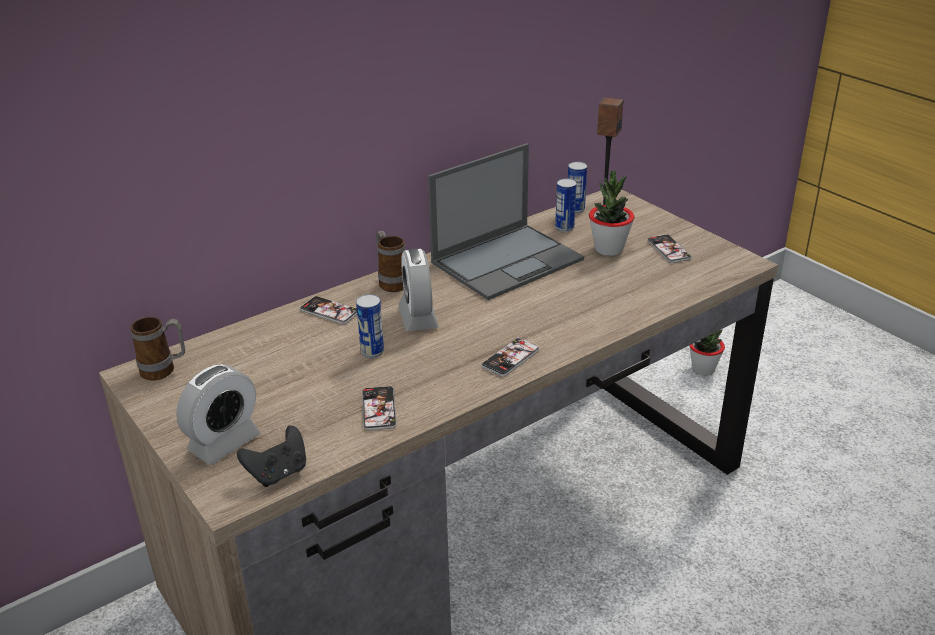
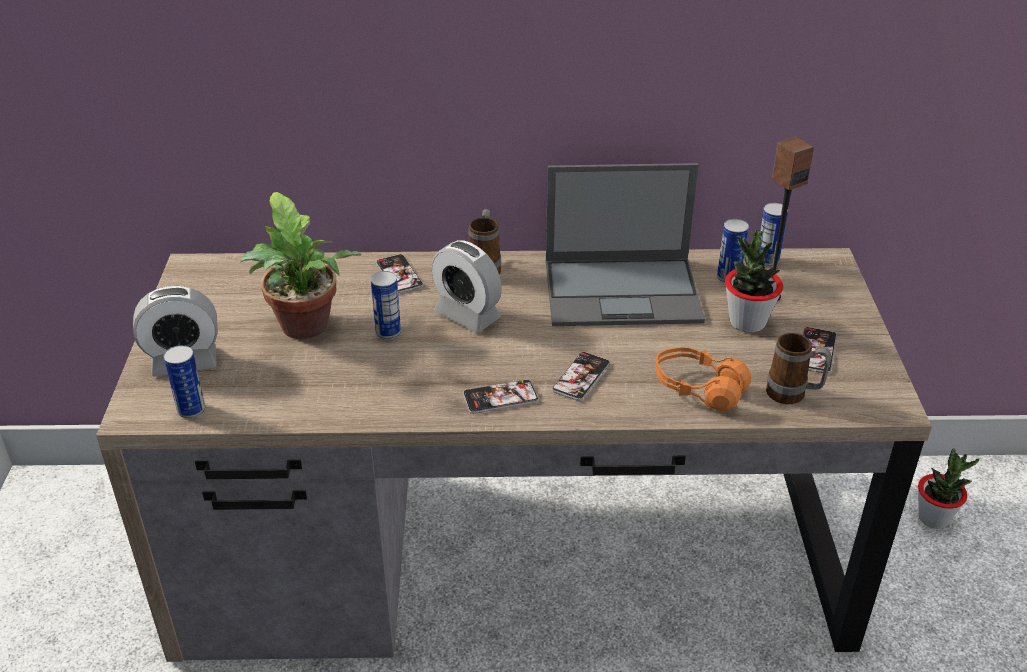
camera: 35 degrees right, 5 degrees up
mug [131,317,185,381] -> mug moved to [766,333,832,404]
black game controller [237,426,306,487] -> can [164,345,205,419]
phone [362,386,397,431] -> phone moved to [552,352,610,401]
alarm clock [398,249,439,332] -> alarm clock turned 75 degrees counterclockwise [432,241,502,333]
none -> potted plant [240,192,361,339]
none -> orange headphones [655,347,751,411]

